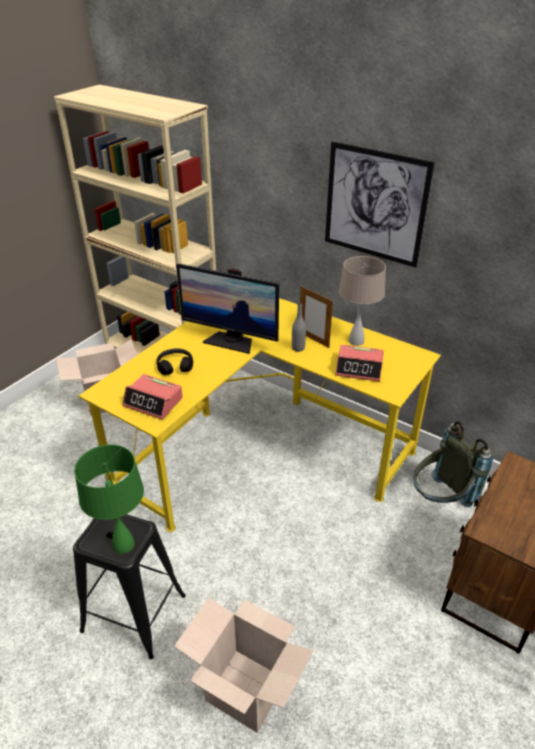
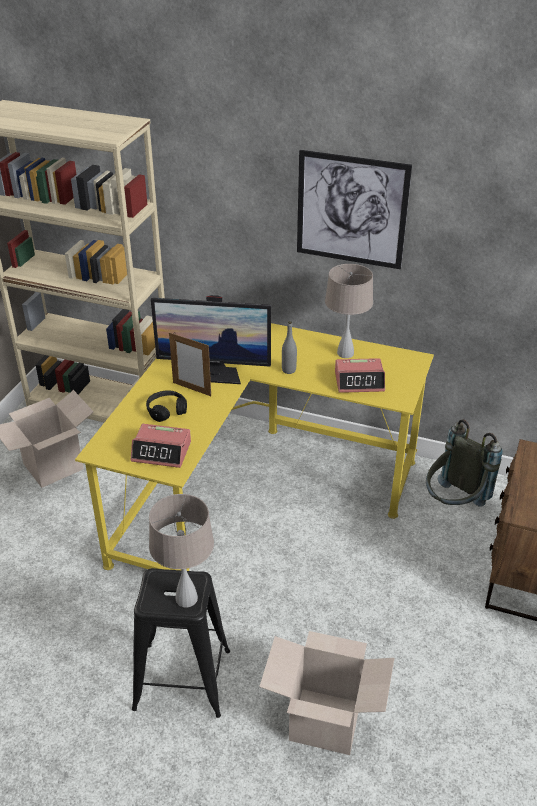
camera: 15 degrees left, 0 degrees up
green table lamp [74,444,144,554] -> beige table lamp [149,494,214,608]
picture frame [300,286,333,348] -> picture frame moved to [169,332,211,396]

